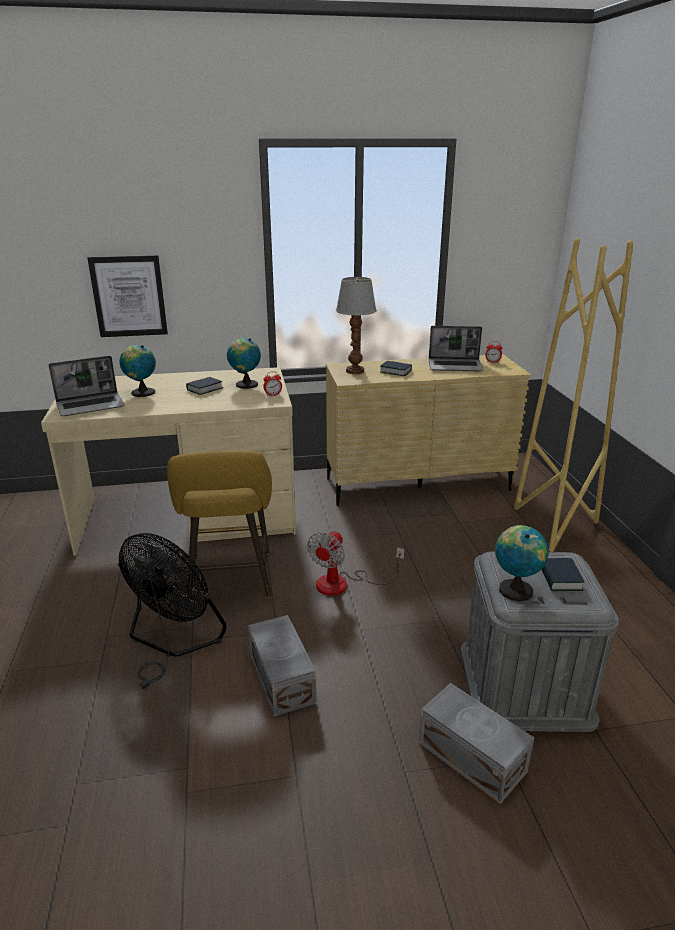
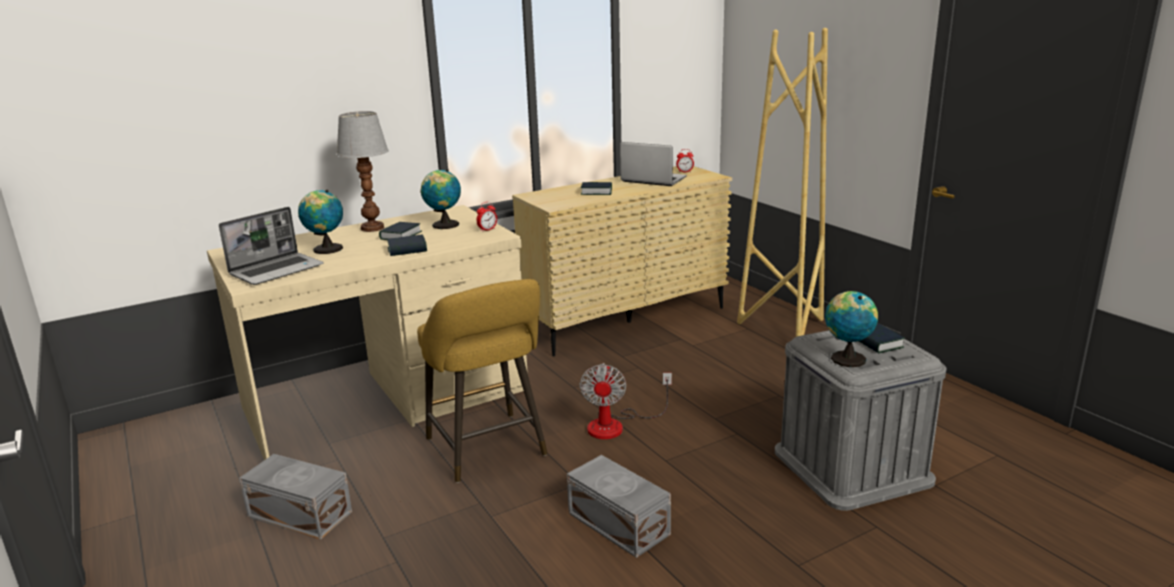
camera: 20 degrees left, 5 degrees down
picture [87,255,168,337] -> none
black fan [118,533,226,689] -> none
table lamp [336,277,377,374] -> table lamp moved to [336,111,389,232]
grey storage box [419,683,534,804] -> grey storage box moved to [239,454,352,540]
laptop [429,326,483,371] -> laptop turned 135 degrees counterclockwise [620,142,687,186]
none -> book [387,234,427,256]

